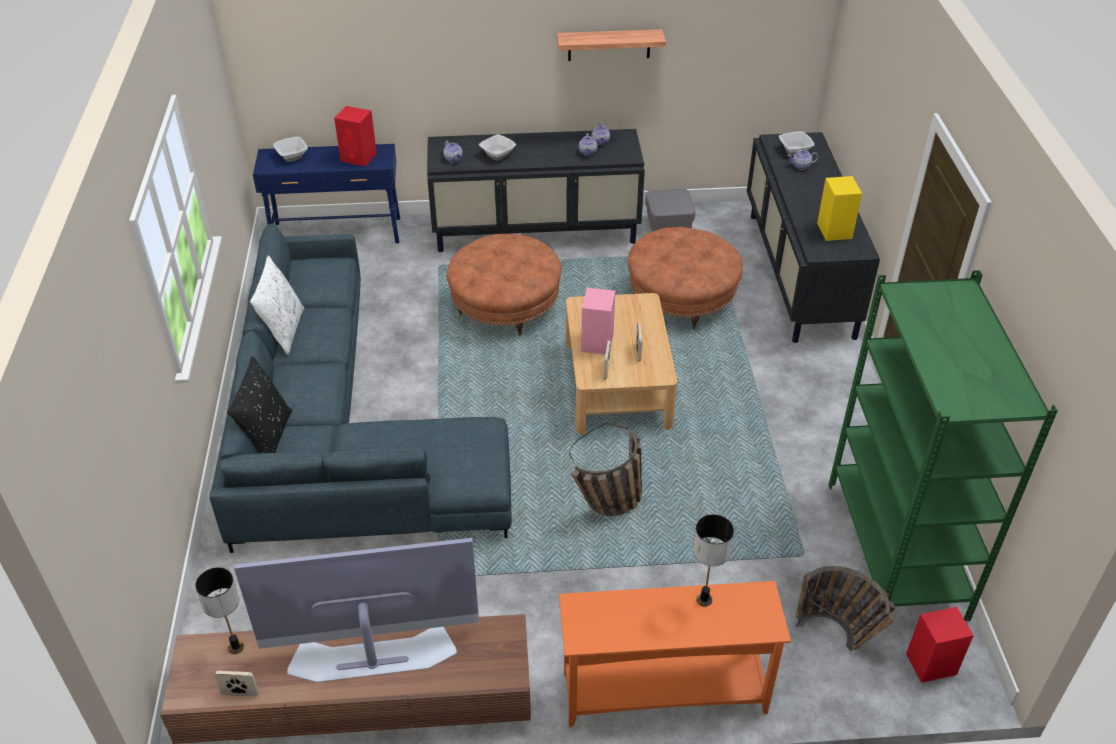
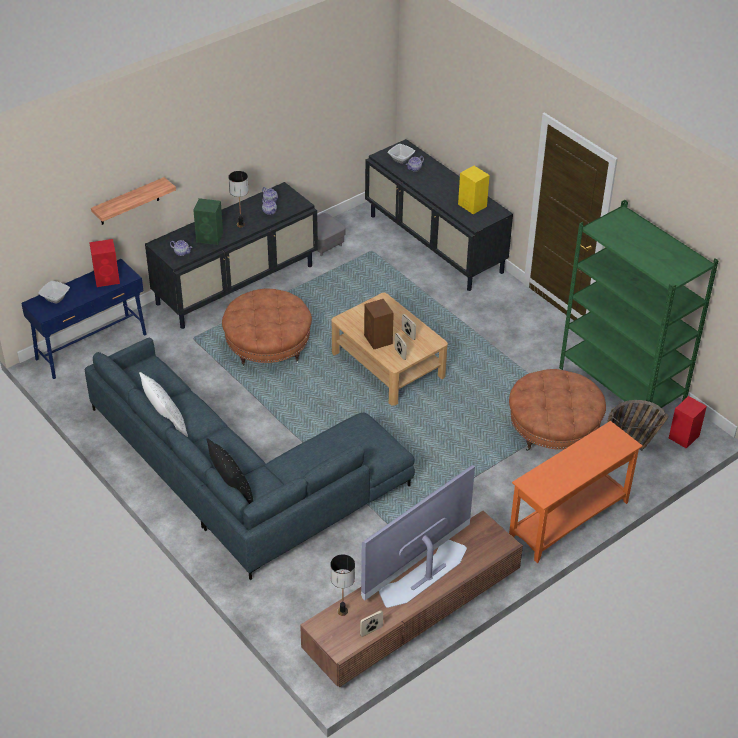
camera: 35 degrees left, 0 degrees up
bowl [479,134,517,161] -> green speaker [193,198,223,245]
shelf [557,29,666,61] -> shelf moved to [91,177,176,225]
basket [569,423,642,516] -> none
pink speaker [581,288,615,355] -> brown speaker [364,299,394,349]
brown ottoman [628,227,743,331] -> brown ottoman moved to [509,369,606,451]
table lamp [693,514,734,607] -> table lamp moved to [228,171,249,228]

